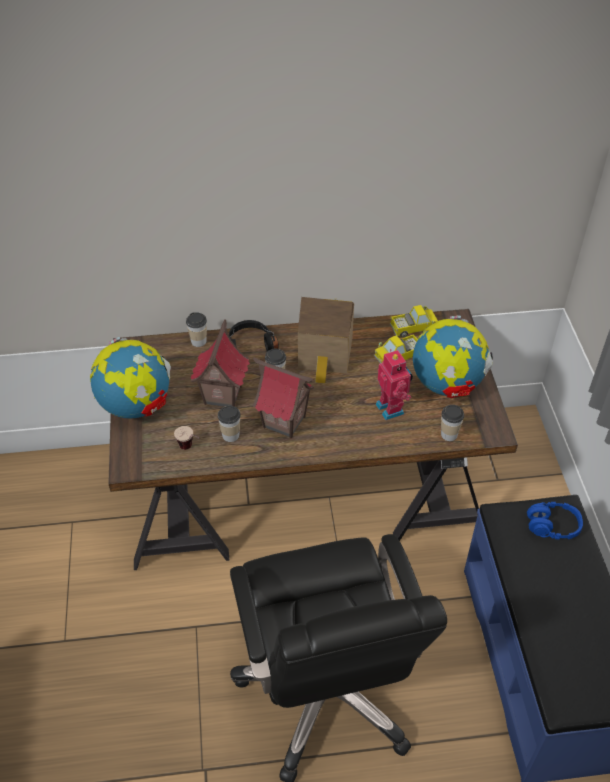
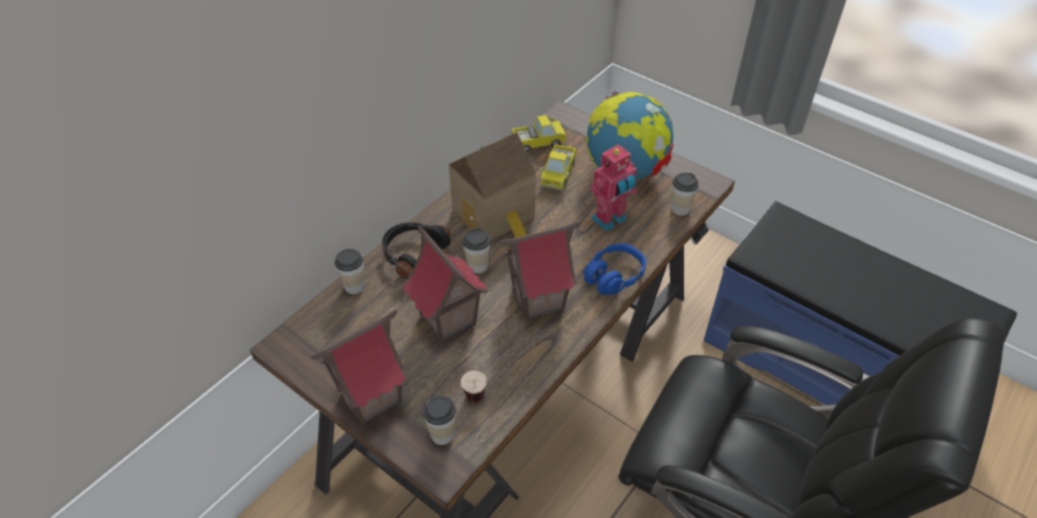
camera: 45 degrees left, 0 degrees up
globe [90,337,171,419] -> toy house [310,309,409,425]
cup [218,406,240,442] -> cup moved to [423,395,456,445]
toy robot [376,349,413,420] -> toy robot turned 120 degrees clockwise [590,145,637,231]
toy truck [390,305,438,337] -> toy truck turned 45 degrees clockwise [511,115,567,152]
blue headphones [527,502,583,540] -> blue headphones moved to [584,243,646,295]

